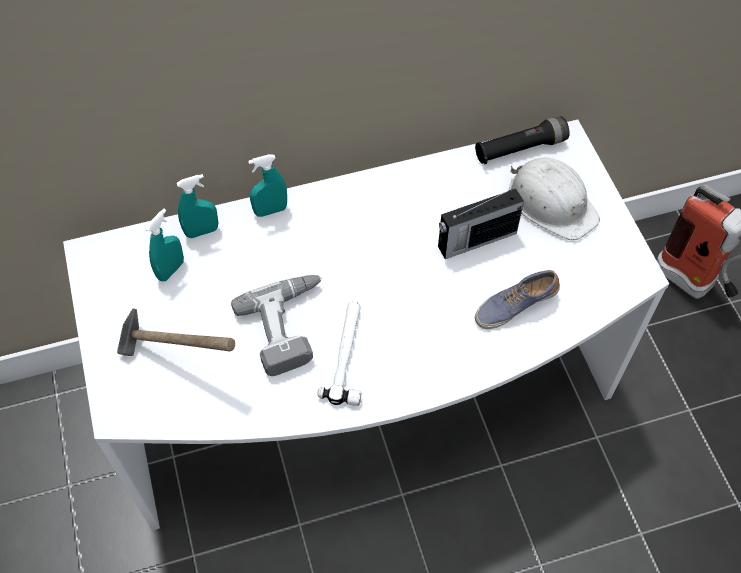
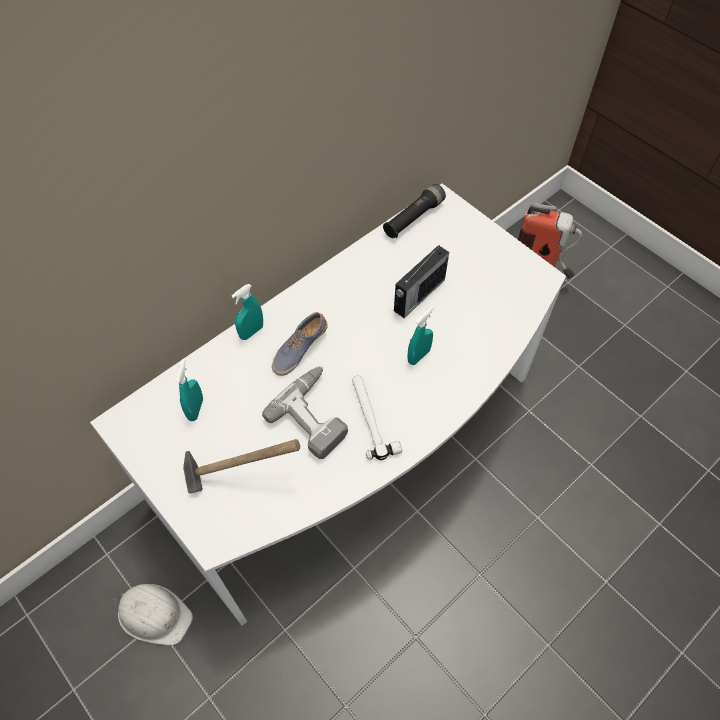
camera: 25 degrees left, 0 degrees up
turquoise spray bottle [177,174,218,238] -> turquoise spray bottle moved to [407,306,434,365]
shoe [475,270,560,329] -> shoe moved to [272,312,328,376]
white hard hat [509,157,600,240] -> white hard hat moved to [114,584,193,646]

